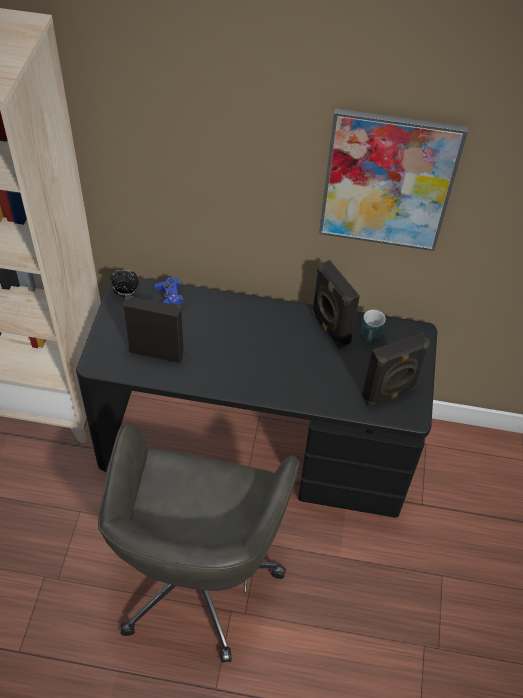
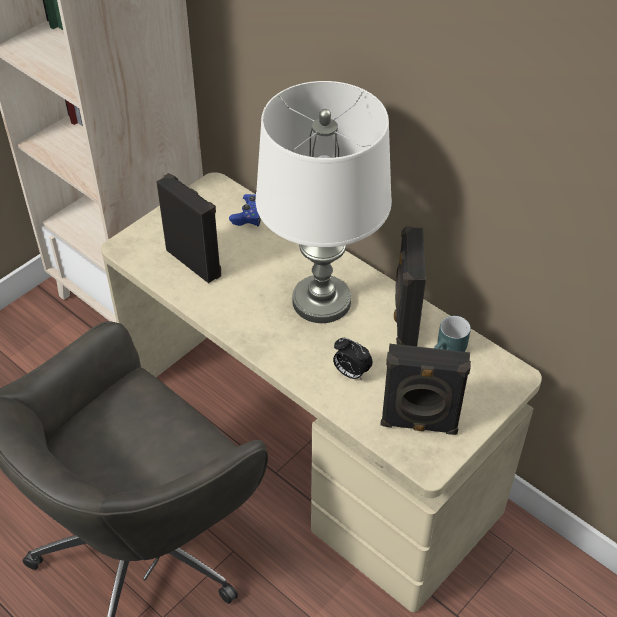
camera: 35 degrees right, 5 degrees down
black desk [76,278,437,518] -> beige desk [101,172,542,612]
alarm clock [110,270,139,297] -> alarm clock moved to [333,338,373,380]
picture [319,108,468,251] -> none
none -> white table lamp [256,81,392,323]

